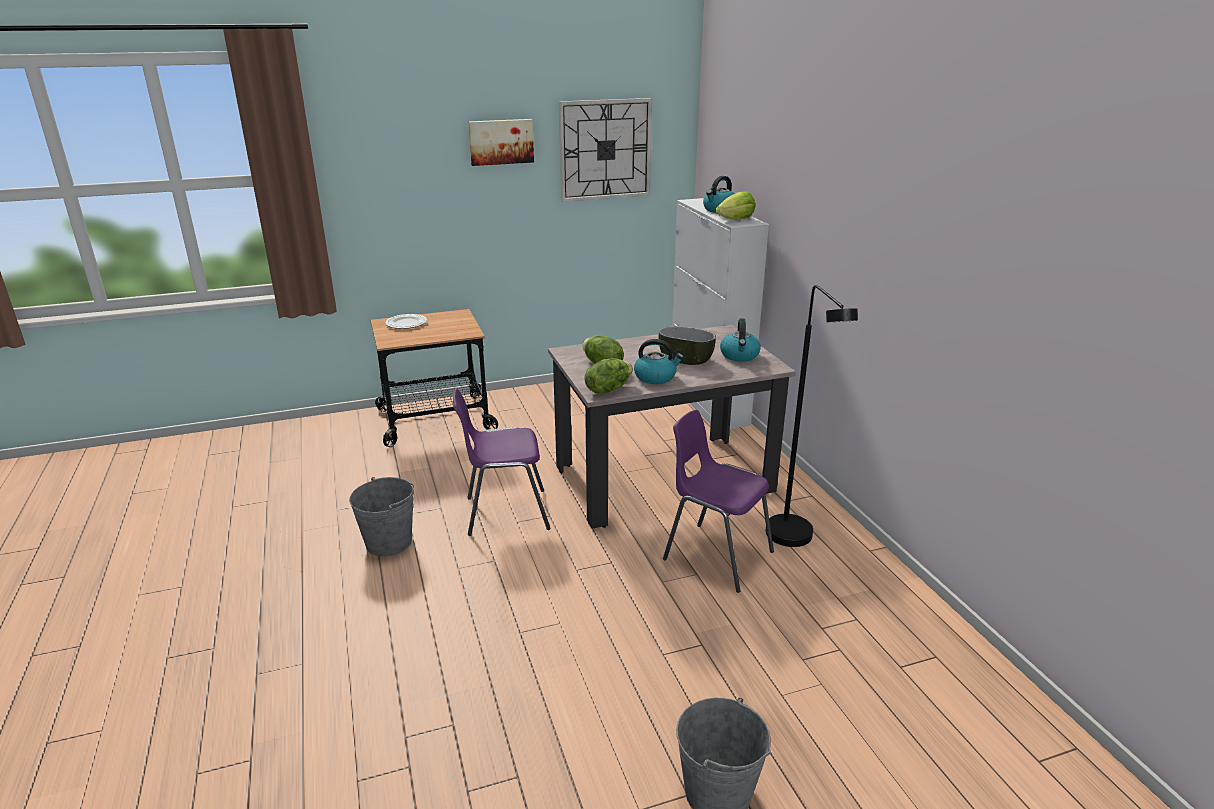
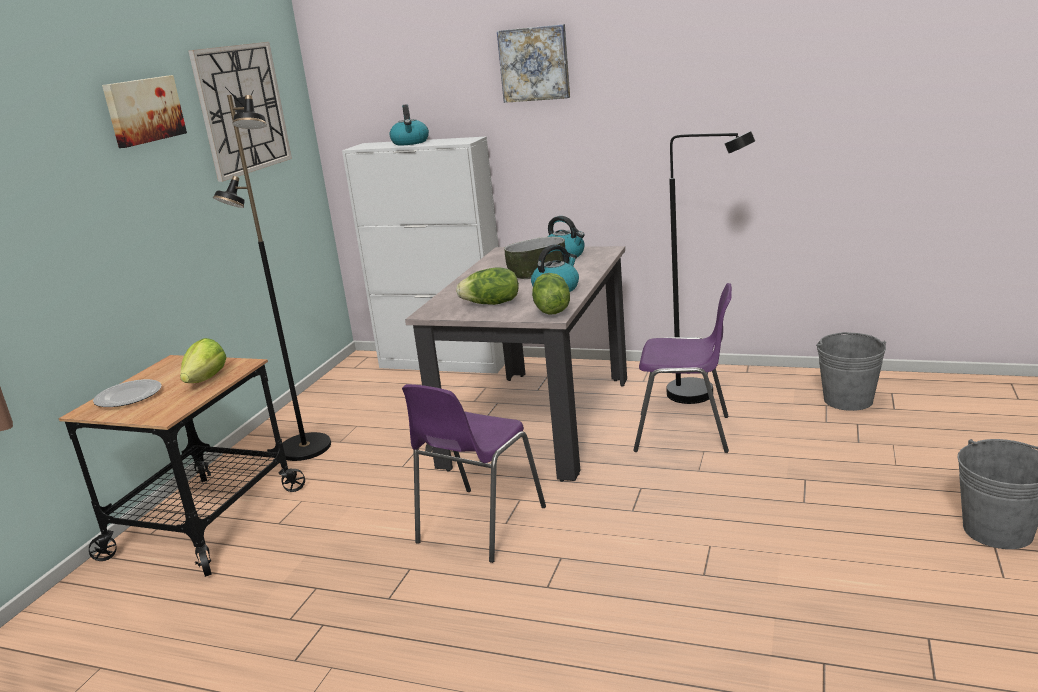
camera: 50 degrees left, 5 degrees down
grey bucket [349,477,414,556] -> grey bucket moved to [816,332,886,411]
purple chair [663,410,774,593] -> purple chair turned 150 degrees counterclockwise [633,283,732,453]
lettuce [716,191,755,219] -> lettuce moved to [180,338,226,383]
none -> black floor lamp [213,95,331,461]
none -> picture [497,24,570,103]

